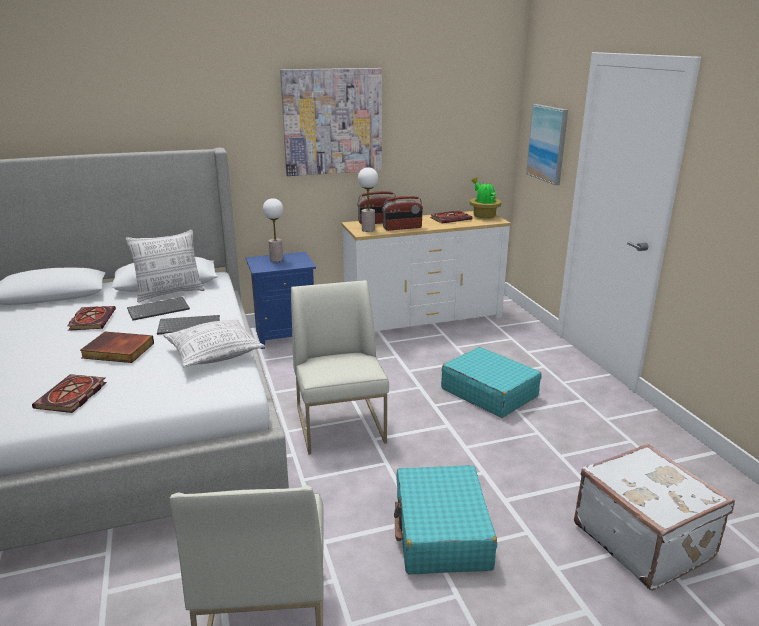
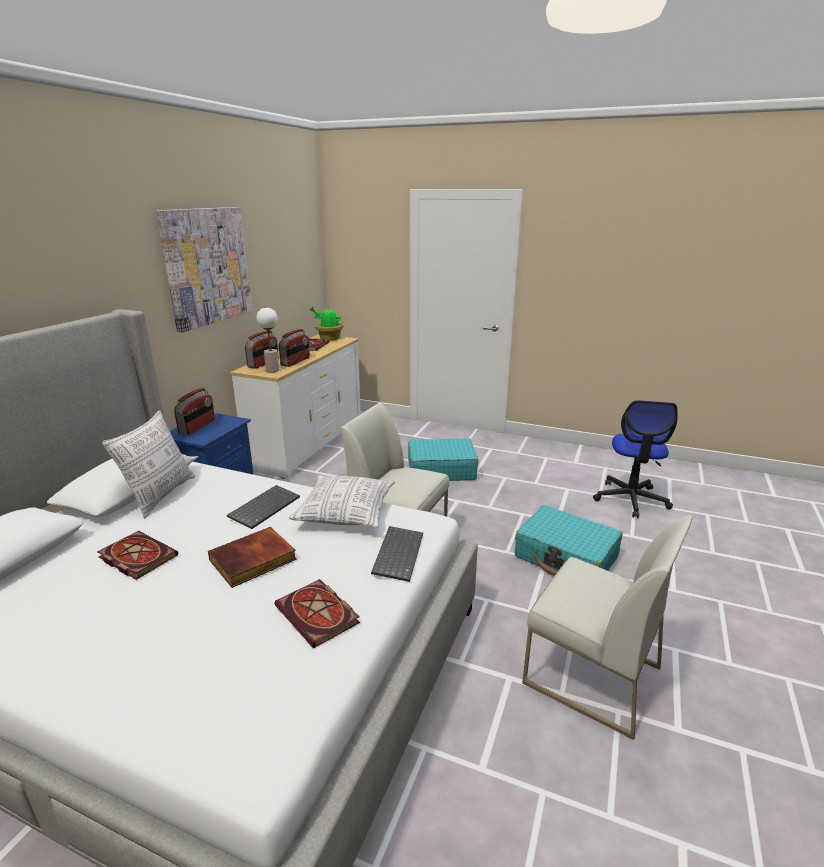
camera: 50 degrees left, 0 degrees up
keyboard [127,297,190,321] -> keyboard moved to [371,526,423,582]
table lamp [263,198,283,262] -> radio [174,388,215,435]
picture [526,104,568,185] -> none
white suitcase [574,444,735,591] -> office chair [593,400,678,518]

